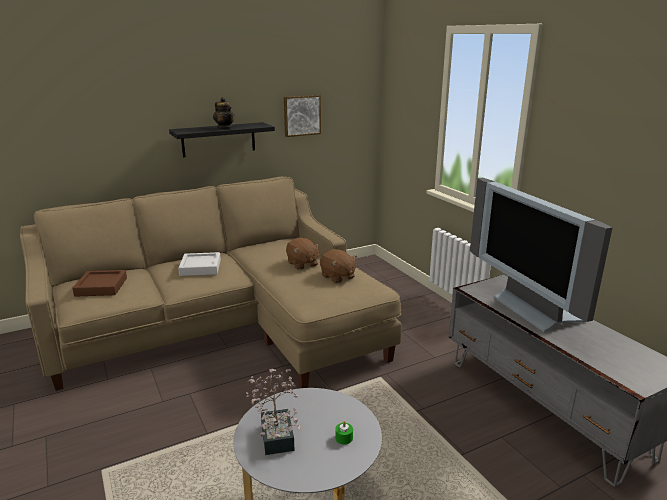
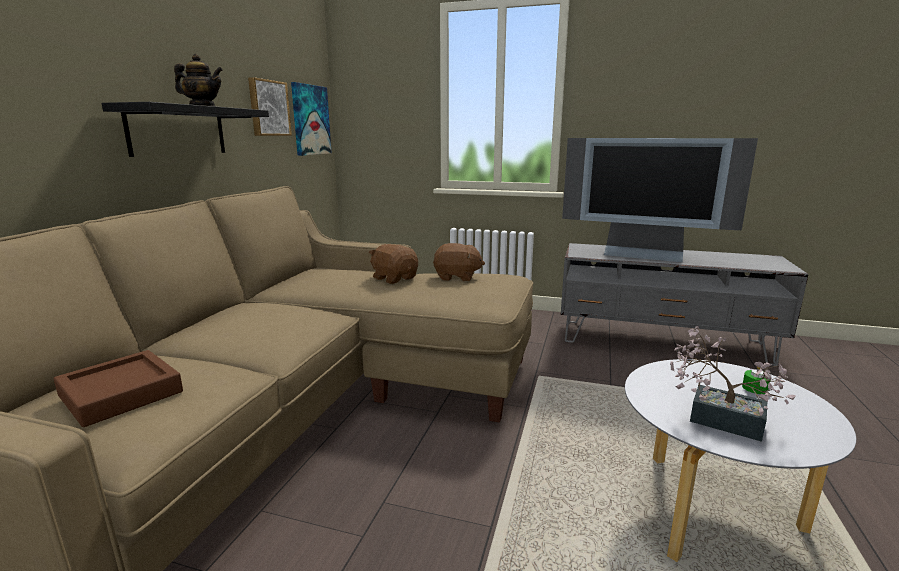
camera: 45 degrees left, 5 degrees down
grey tray [178,252,221,276] -> none
brown plush toy [286,238,320,270] -> brown plush toy turned 150 degrees counterclockwise [369,244,418,284]
none -> picture [291,82,332,156]

